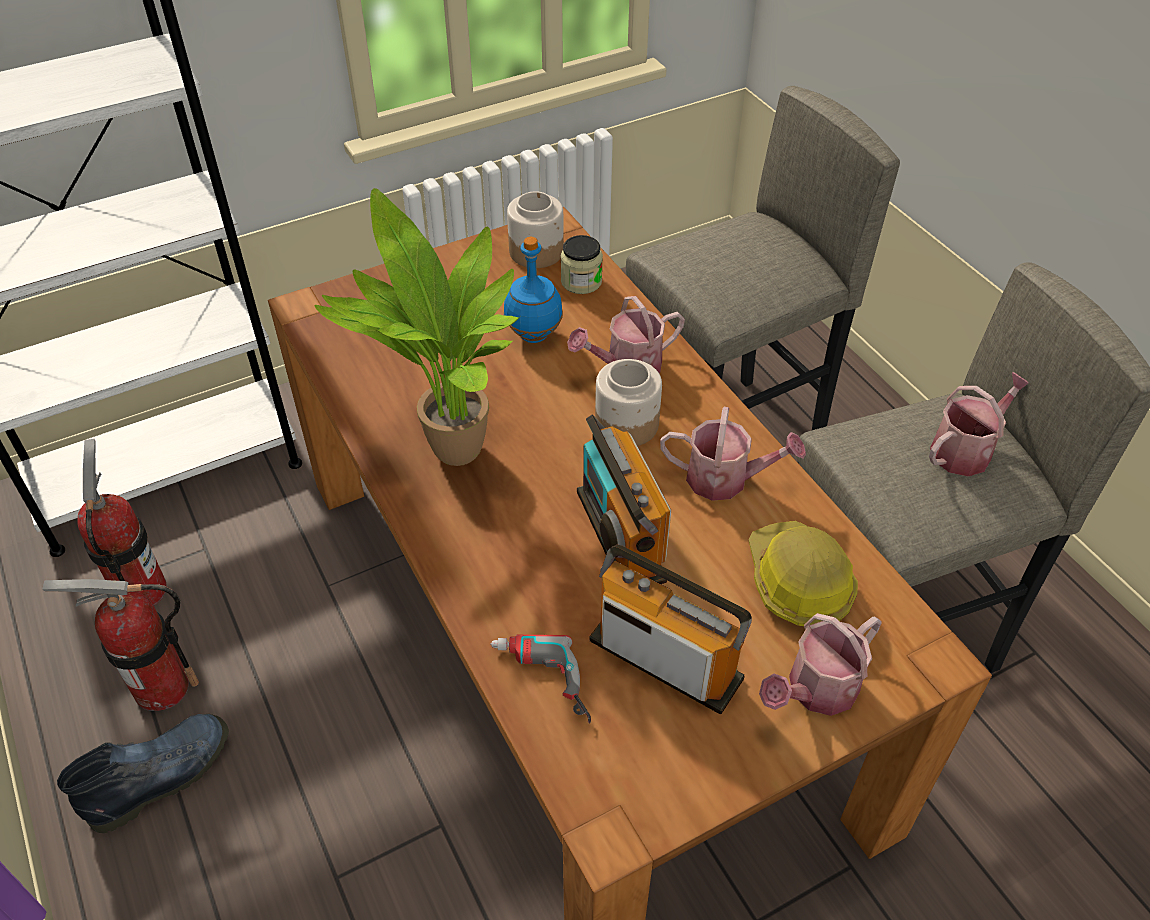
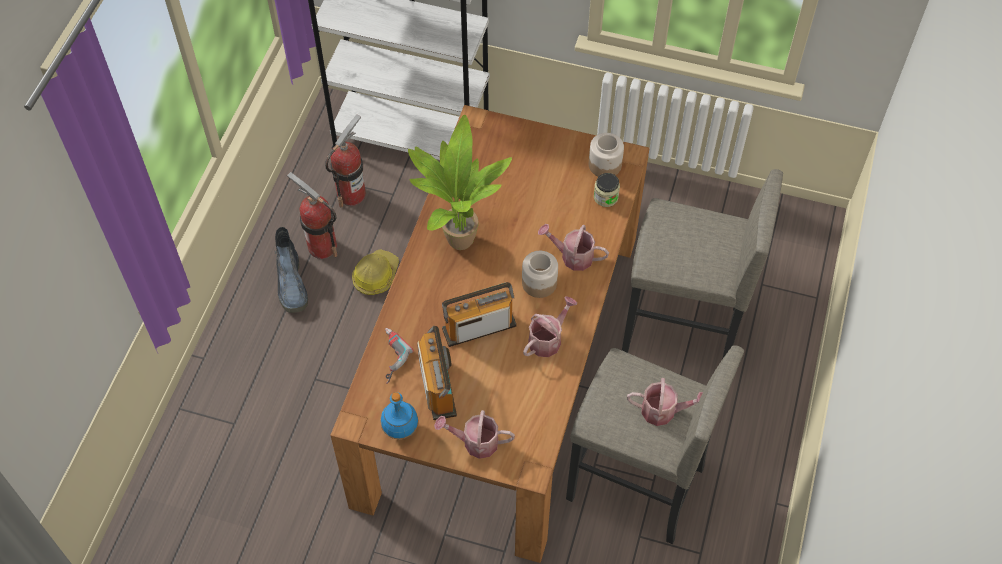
camera: 45 degrees right, 10 degrees up
boot [57,714,229,833] -> boot turned 75 degrees clockwise [274,227,308,313]
blue bottle [504,237,563,343] -> blue bottle moved to [381,392,419,440]
radio [577,414,671,584] -> radio turned 45 degrees clockwise [442,282,517,347]
watering can [660,407,806,501] -> watering can turned 105 degrees counterclockwise [523,296,577,357]
hard hat [748,521,858,626] -> hard hat moved to [352,249,399,295]

